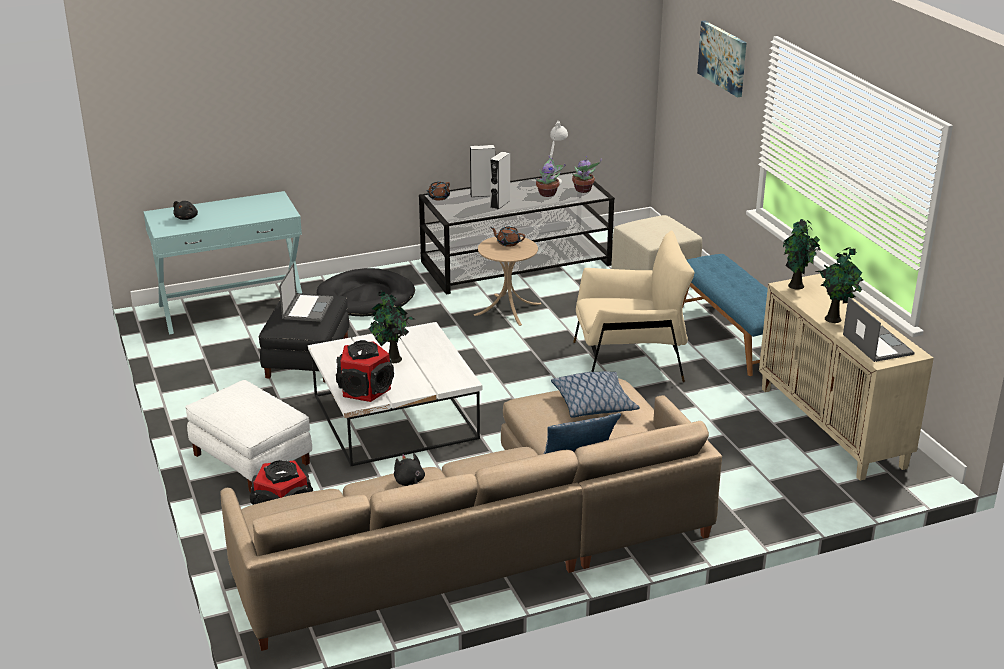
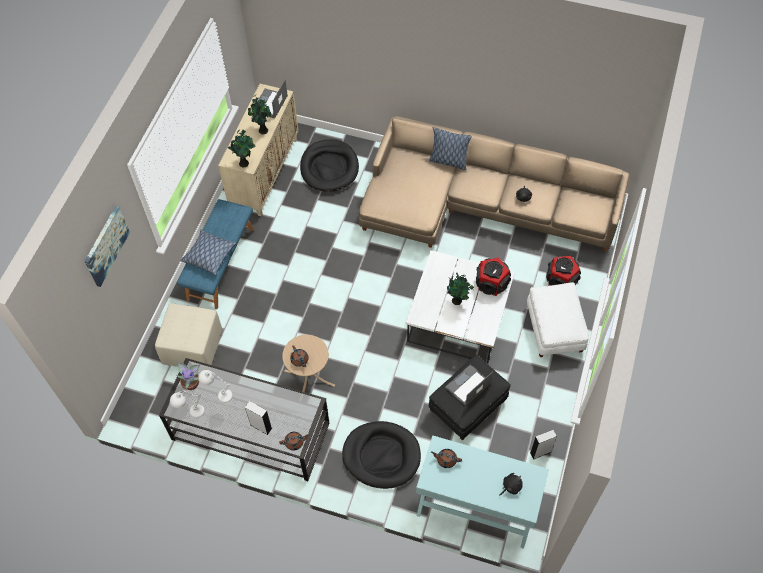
camera: 140 degrees left, 30 degrees up
grey speaker [490,152,510,210] -> grey speaker moved to [530,430,557,460]
potted plant [535,155,565,197] -> white table lamp [198,370,233,403]
pillow [551,371,640,418] -> pillow moved to [180,229,236,275]
beige armchair [573,230,695,382] -> none
none -> black dog bed [300,139,359,192]
none -> brown teapot [431,449,462,468]

